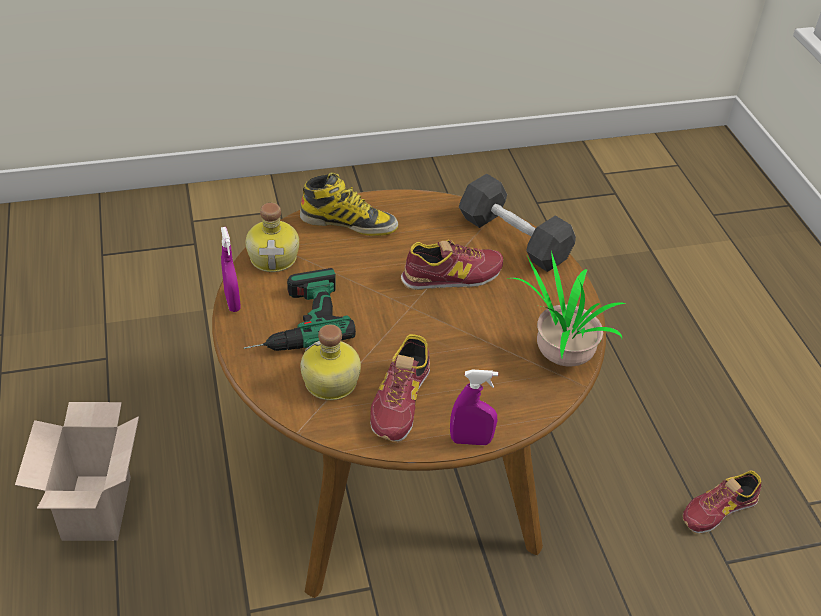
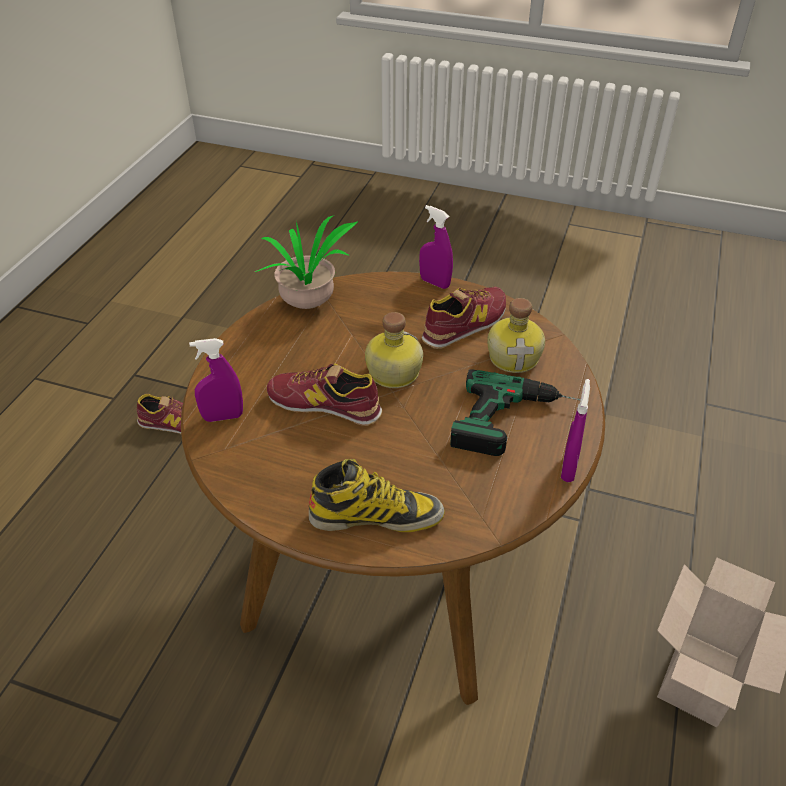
camera: 145 degrees left, 0 degrees up
bottle [245,203,299,272] -> bottle moved to [365,312,423,388]
boot [300,172,399,236] -> boot turned 135 degrees clockwise [309,459,445,532]
black dumbbell [459,174,576,272] -> purple spray bottle [189,338,243,422]

